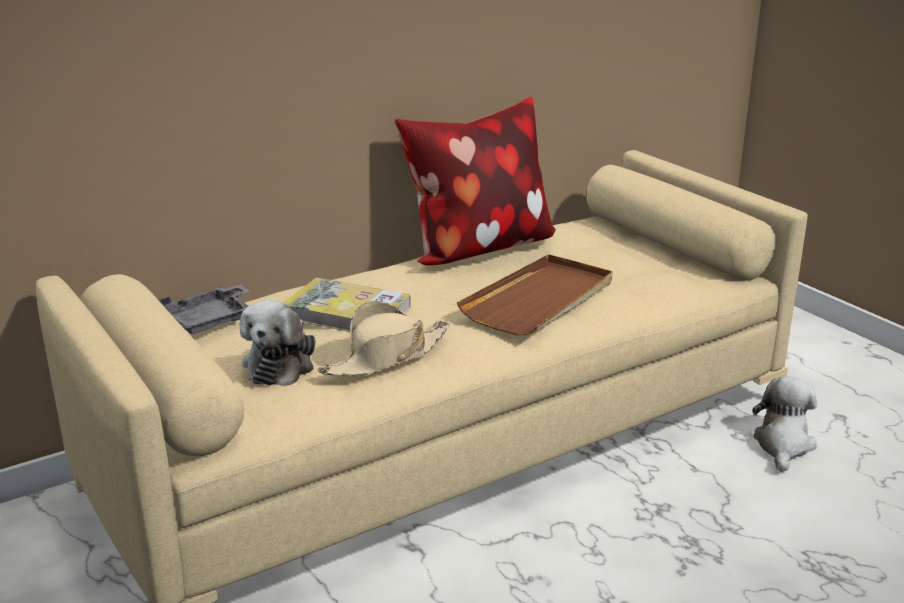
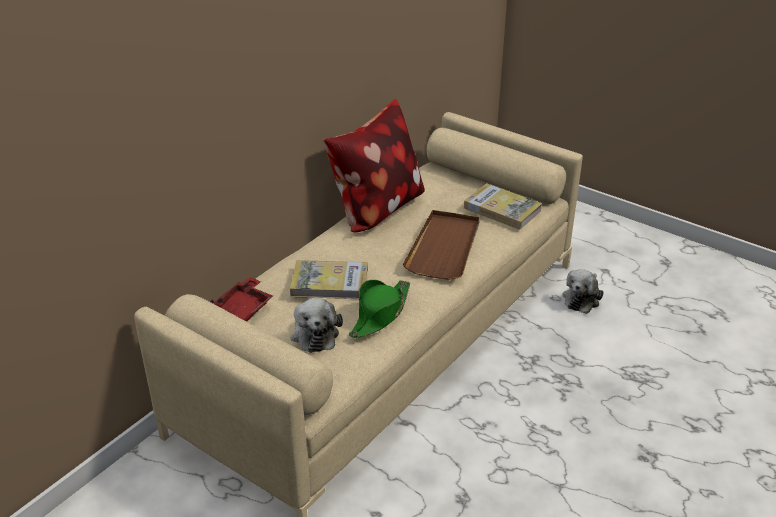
camera: 20 degrees left, 10 degrees up
grey tray [159,284,250,334] -> red tray [209,277,273,322]
beige hat [318,301,450,376] -> green hat [349,280,410,338]
plush toy [752,377,817,472] -> plush toy turned 150 degrees counterclockwise [563,269,604,314]
none -> book [464,183,542,230]

